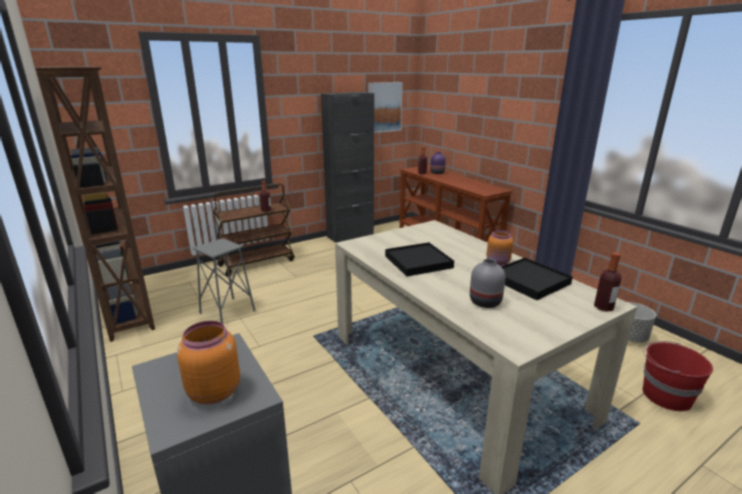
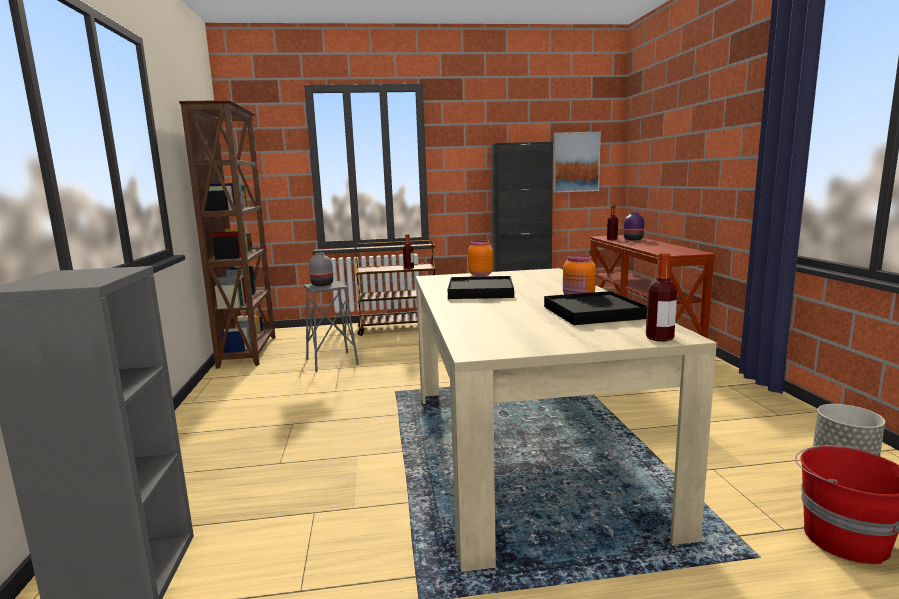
camera: 25 degrees right, 10 degrees down
orange jar [177,321,240,404] -> orange jar moved to [468,240,493,276]
grey vase [470,259,506,308] -> grey vase moved to [309,253,333,286]

